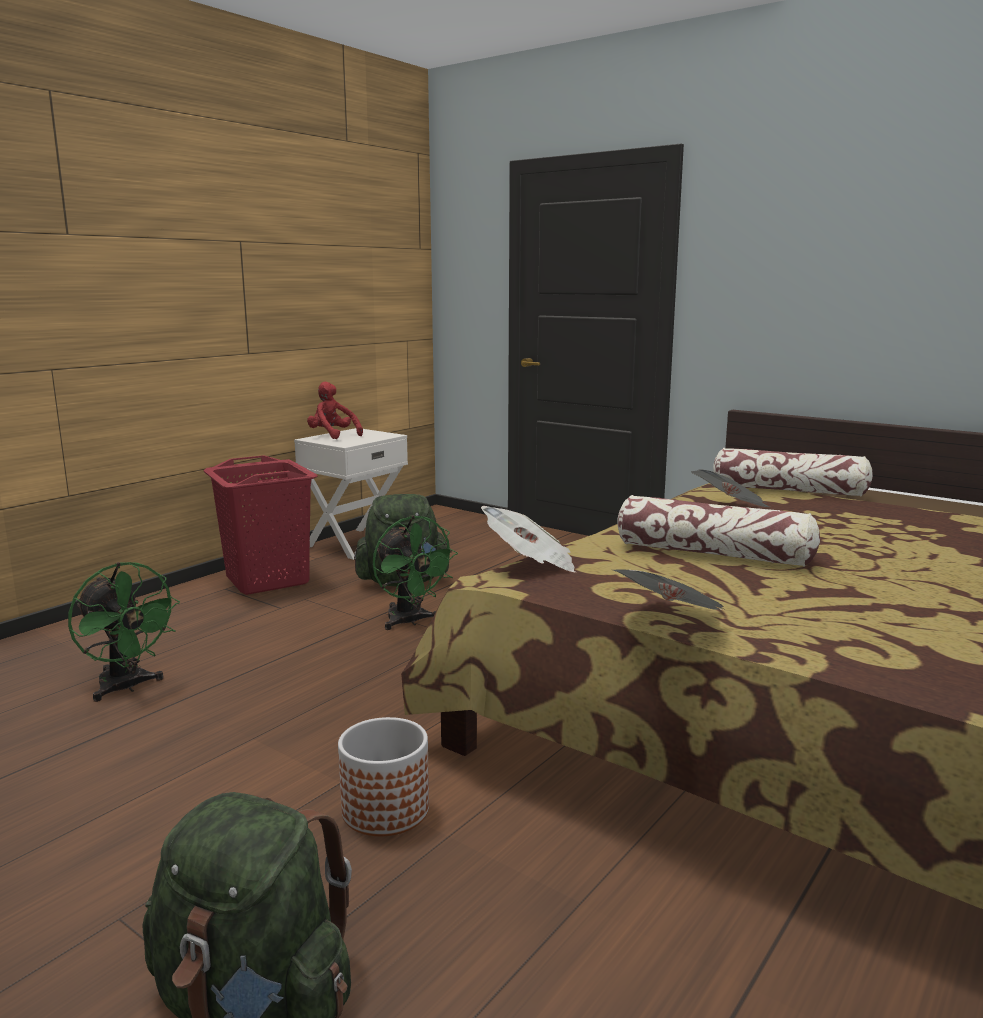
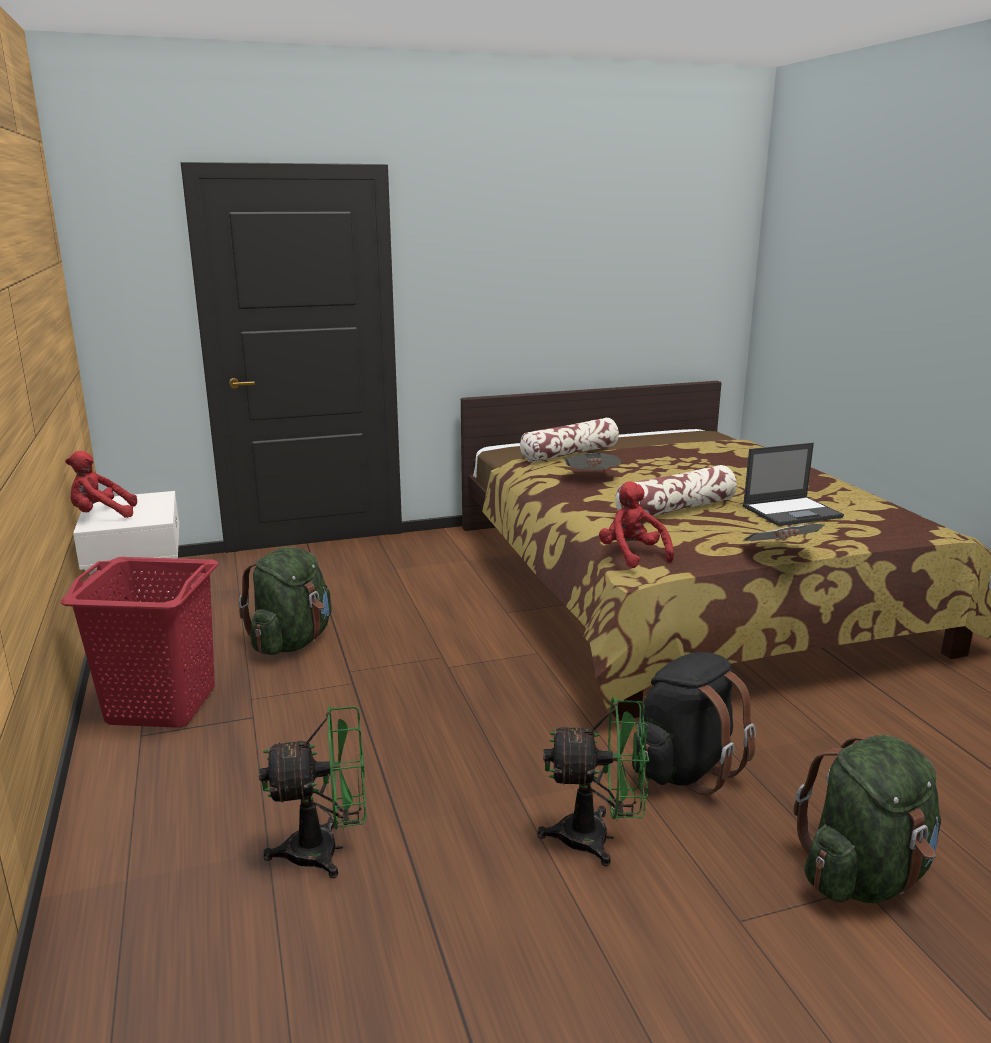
camera: 55 degrees left, 5 degrees up
planter [338,717,429,836] -> black backpack [632,652,756,796]
green fan [373,515,458,630] -> green fan moved to [537,697,649,866]
newspaper [481,506,575,572] -> red plush toy [599,481,674,568]
none -> laptop [743,443,844,526]

